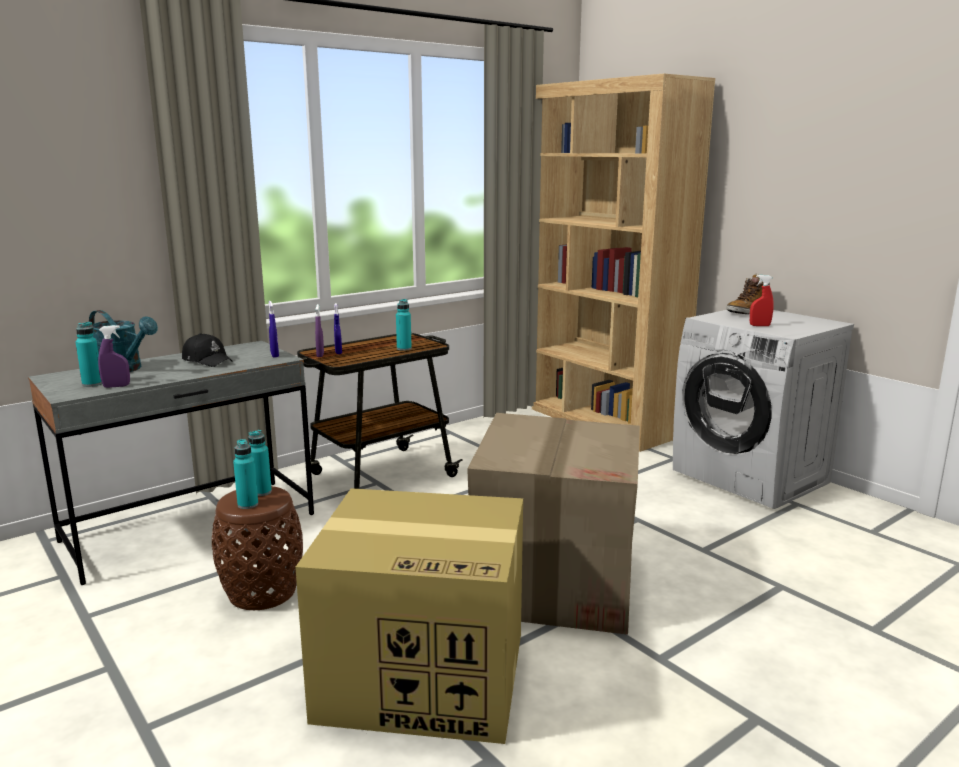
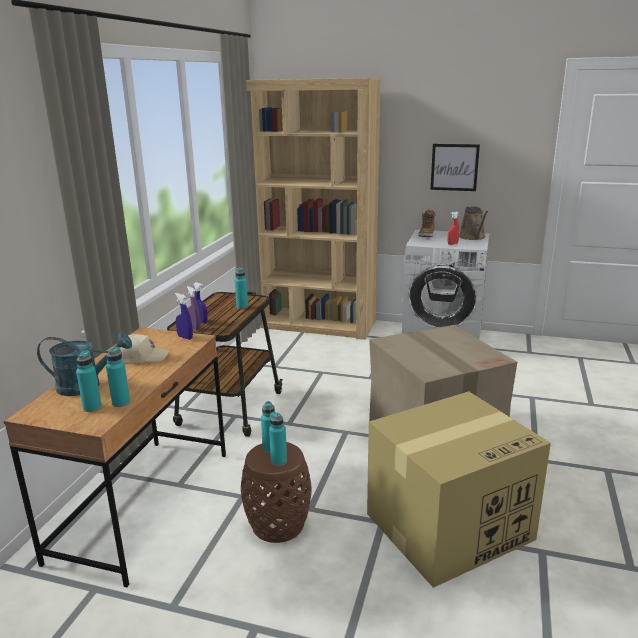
camera: 35 degrees left, 5 degrees up
grey desk [28,341,314,585] -> brown desk [4,327,226,587]
purple spray bottle [98,325,130,388] -> turquoise bottle [106,347,130,407]
black cap [182,333,233,367] -> beige cap [120,334,169,362]
none -> picture [430,144,480,191]
none -> brown watering can [459,206,488,240]

